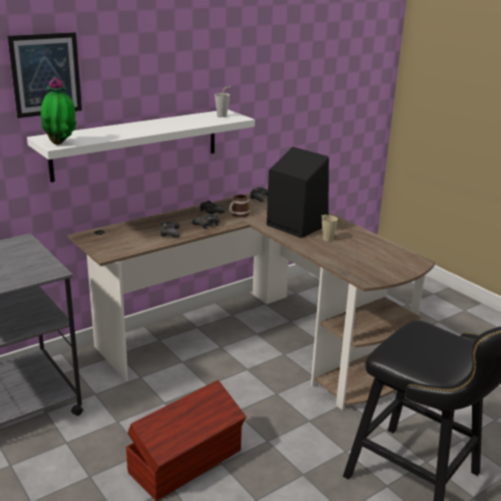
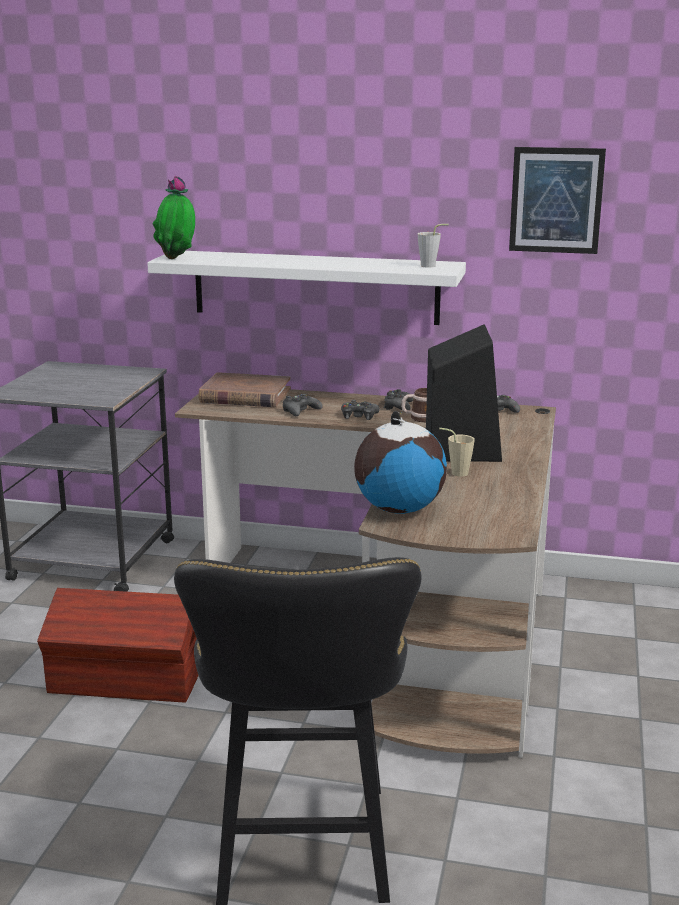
camera: 50 degrees right, 5 degrees down
picture [7,32,82,118] -> picture moved to [509,147,606,254]
none -> brown book [198,372,291,407]
none -> globe [354,411,447,514]

